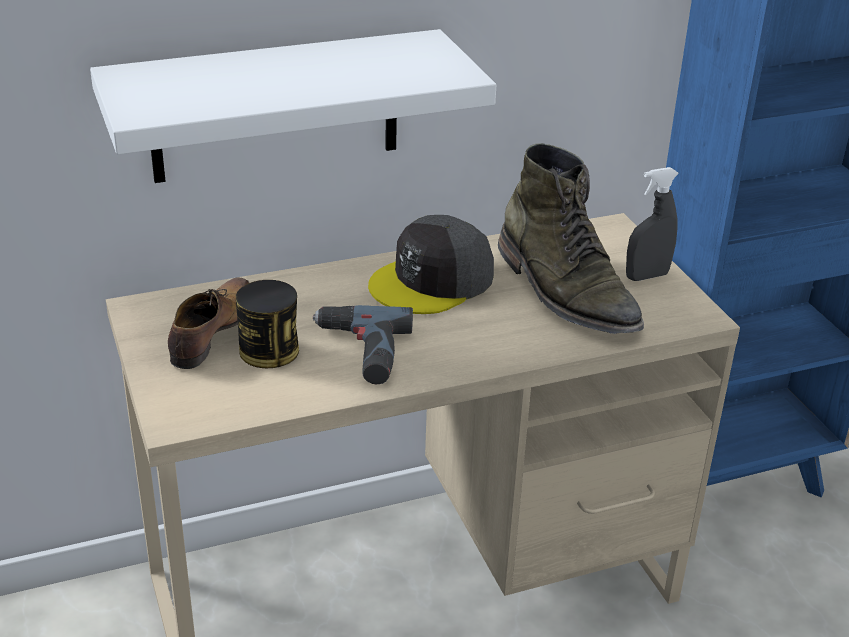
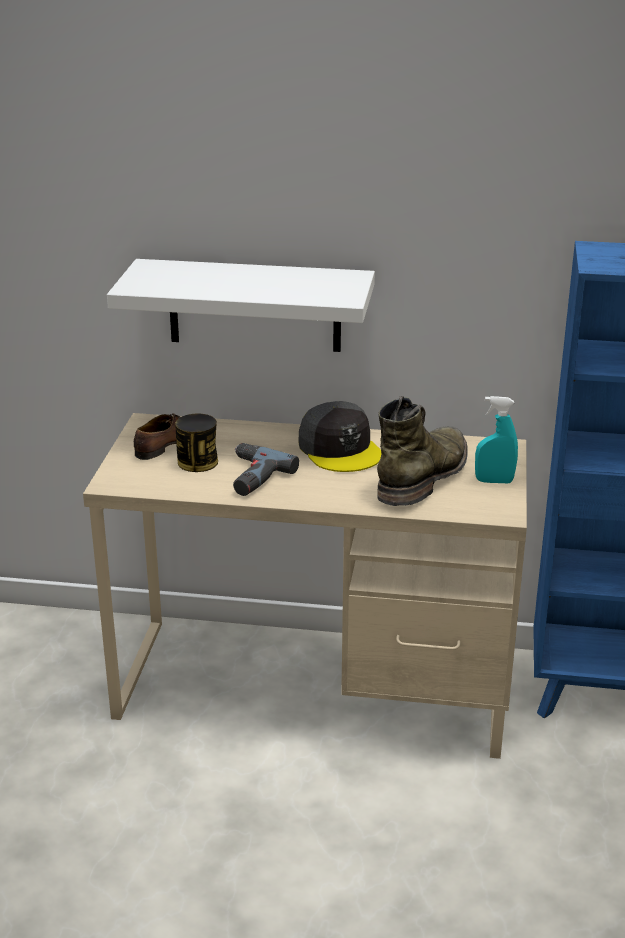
camera: 30 degrees right, 5 degrees down
grey cap [368,215,494,314] -> grey cap turned 105 degrees counterclockwise [298,401,382,472]
green boot [498,143,644,334] -> green boot turned 150 degrees counterclockwise [377,396,468,506]
grey spray bottle [626,167,679,281] -> turquoise spray bottle [475,396,518,483]

